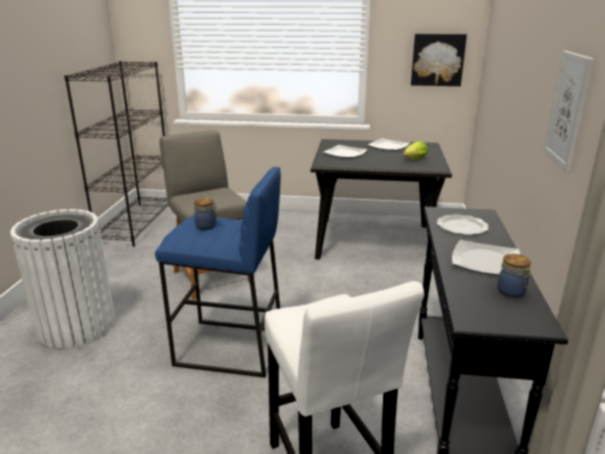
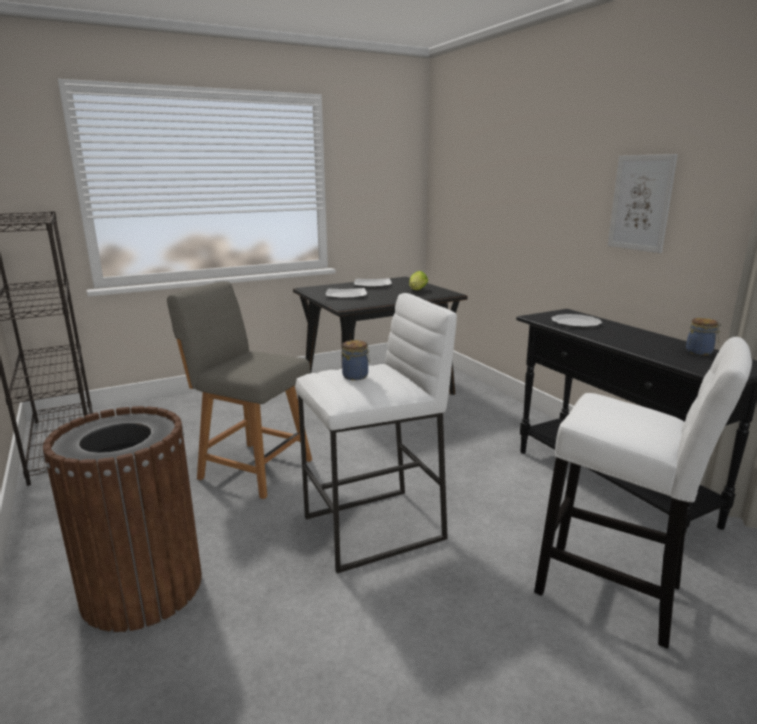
camera: 35 degrees left, 5 degrees down
white trash can [10,209,115,349] -> brown trash can [43,406,202,632]
blue stool [155,167,281,378] -> white stool [296,293,457,573]
picture [411,34,467,86] -> none
plate [452,240,520,276] -> none

